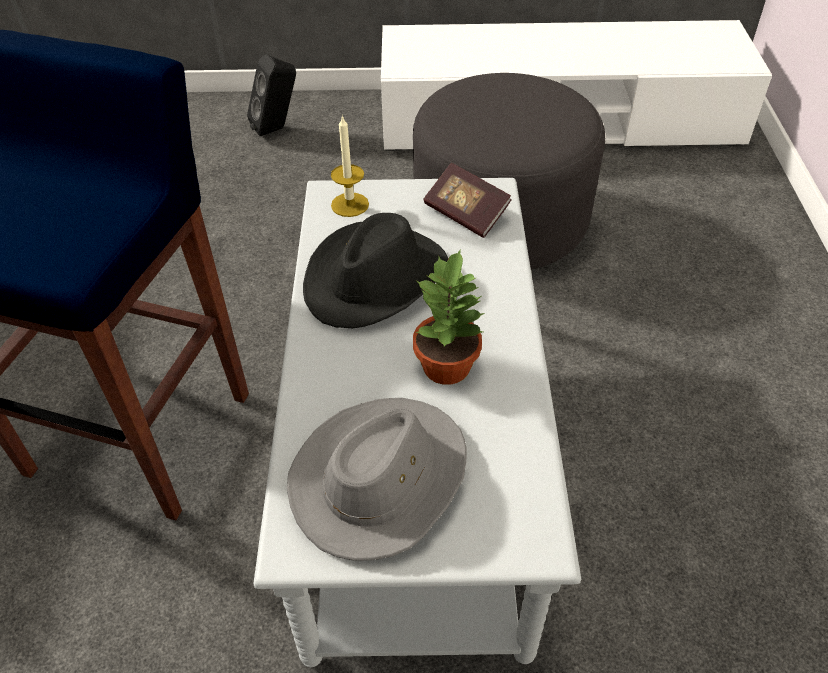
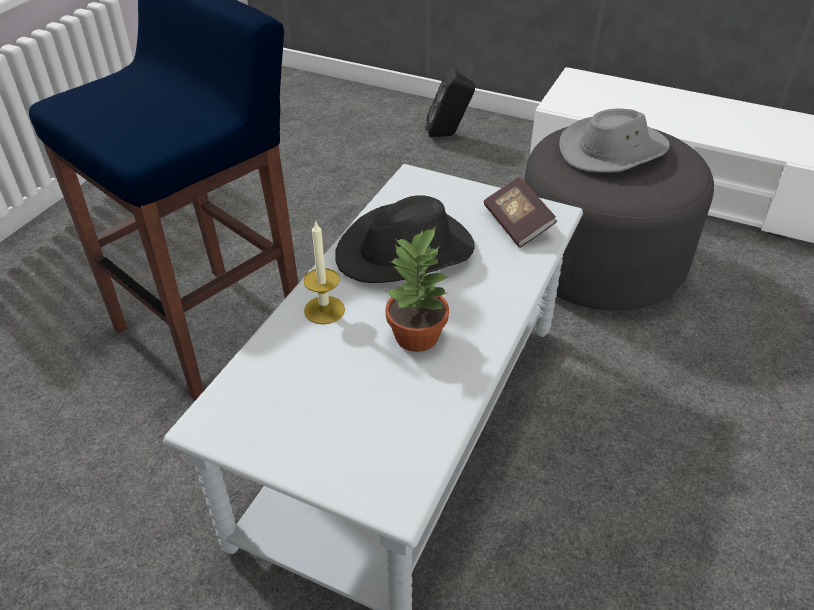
camera: 25 degrees right, 5 degrees down
grey hat [287,398,467,561] -> grey hat moved to [559,109,670,173]
candle [331,115,369,217] -> candle moved to [303,222,345,324]

